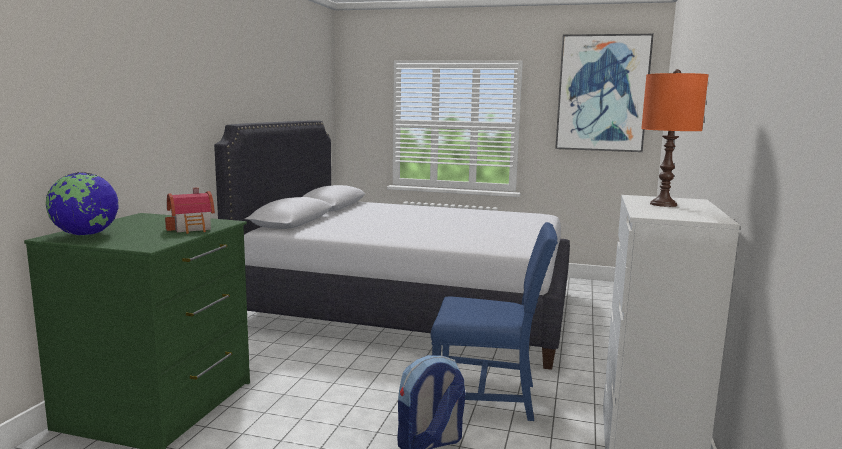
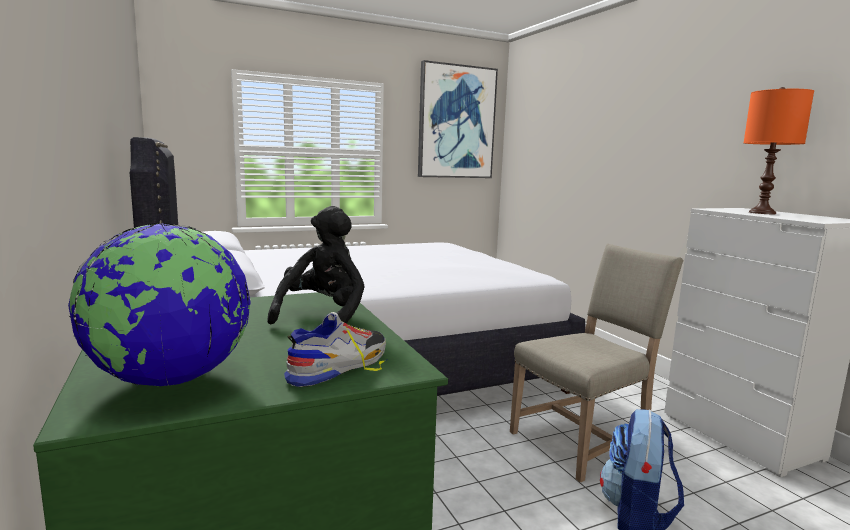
camera: 40 degrees left, 0 degrees up
toy house [165,187,215,234] -> black plush toy [267,206,365,324]
blue chair [431,222,558,421] -> beige chair [510,244,683,482]
none -> shoe [284,312,386,387]

